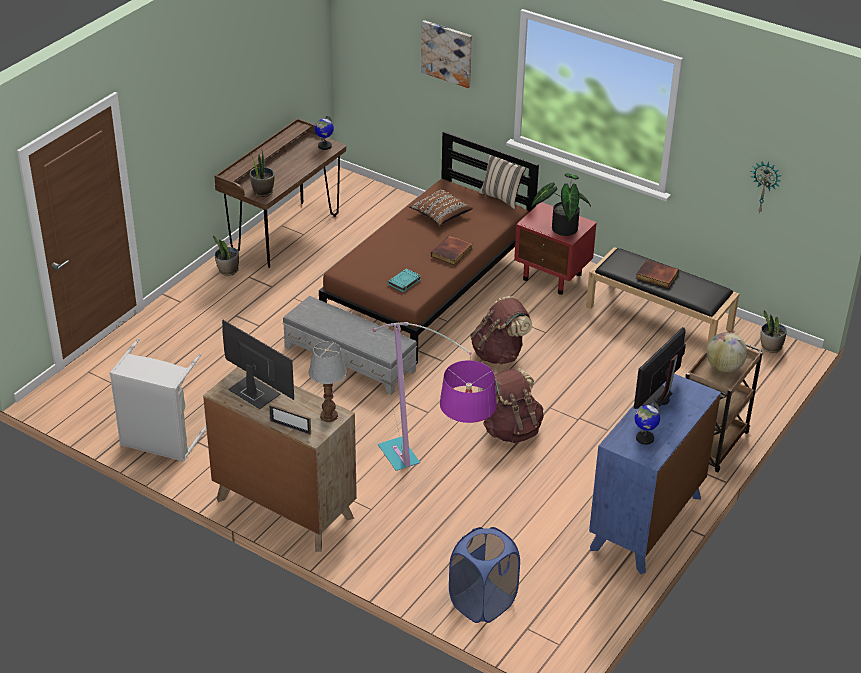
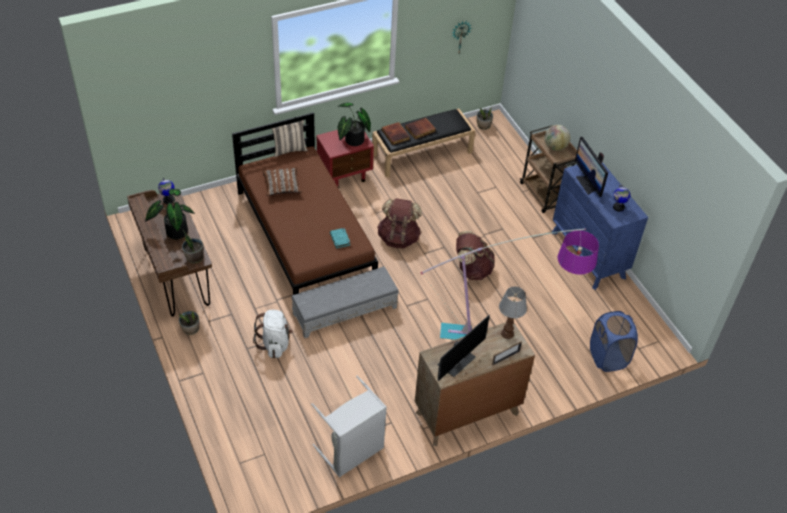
camera: 60 degrees left, 10 degrees up
monitor [222,320,294,409] -> monitor turned 150 degrees clockwise [437,315,490,381]
picture [421,20,472,88] -> none
book [431,235,473,265] -> book moved to [382,122,410,145]
none -> potted plant [145,189,195,239]
none -> white backpack [253,310,293,358]

